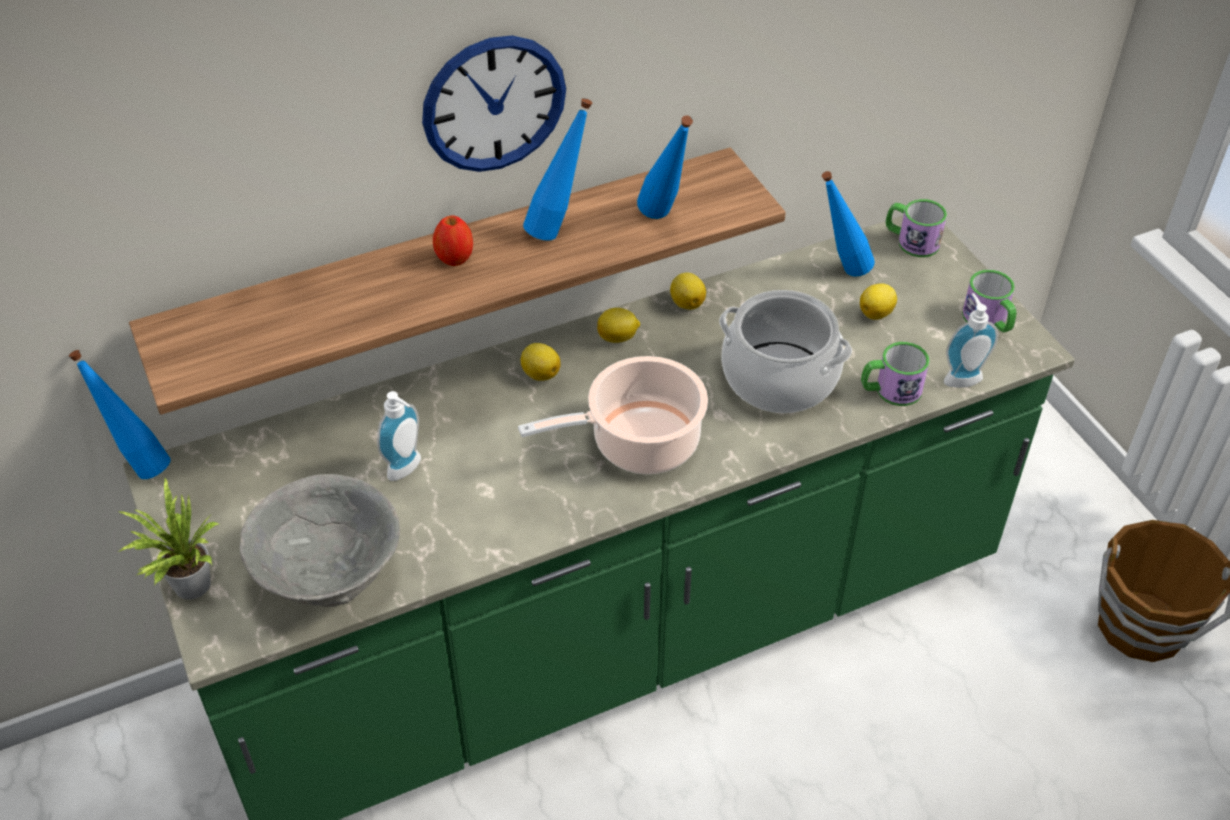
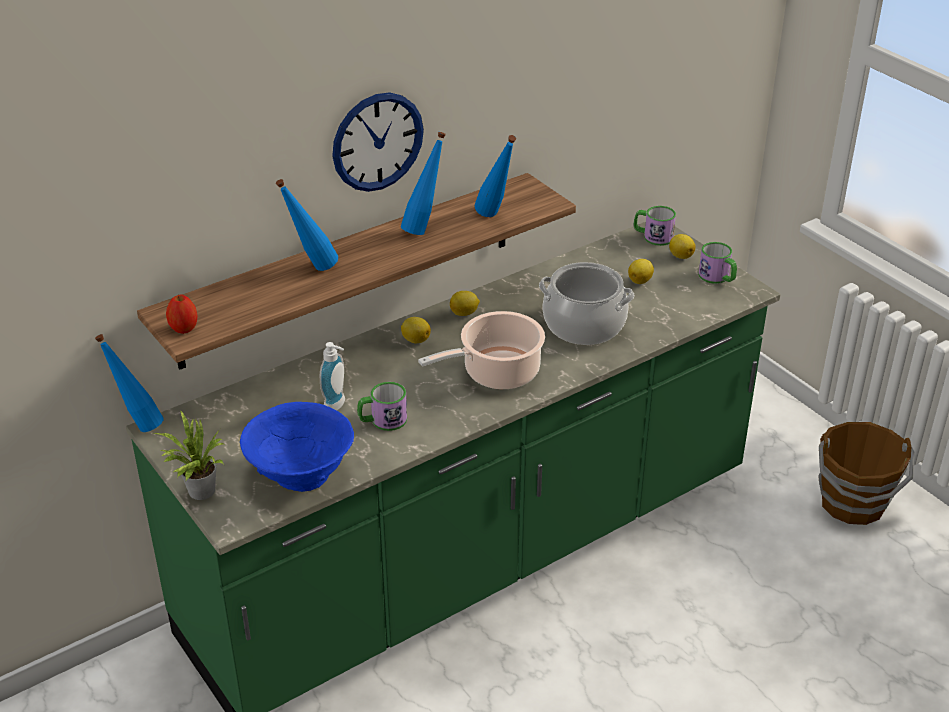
camera: 10 degrees left, 10 degrees down
grey bowl [240,474,400,607] -> blue bowl [240,402,354,492]
apple [433,215,473,266] -> apple moved to [166,294,197,334]
lemon [670,273,706,310] -> lemon moved to [669,234,696,259]
blue bottle [822,171,875,277] -> blue bottle moved to [276,179,338,271]
mug [861,342,930,406] -> mug moved to [357,382,407,431]
soap dispenser [944,293,998,388] -> none

